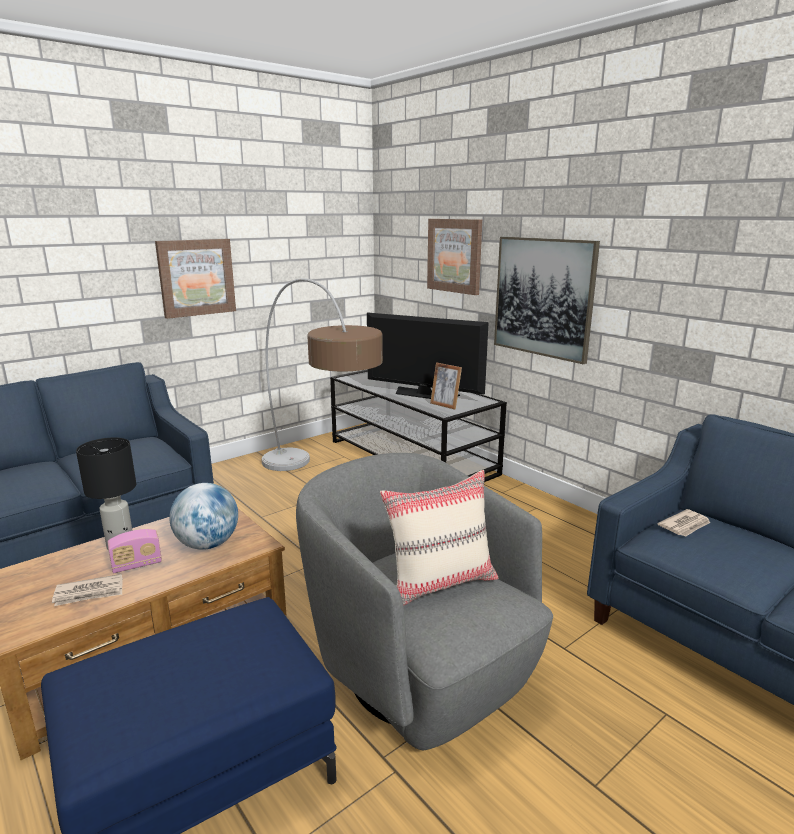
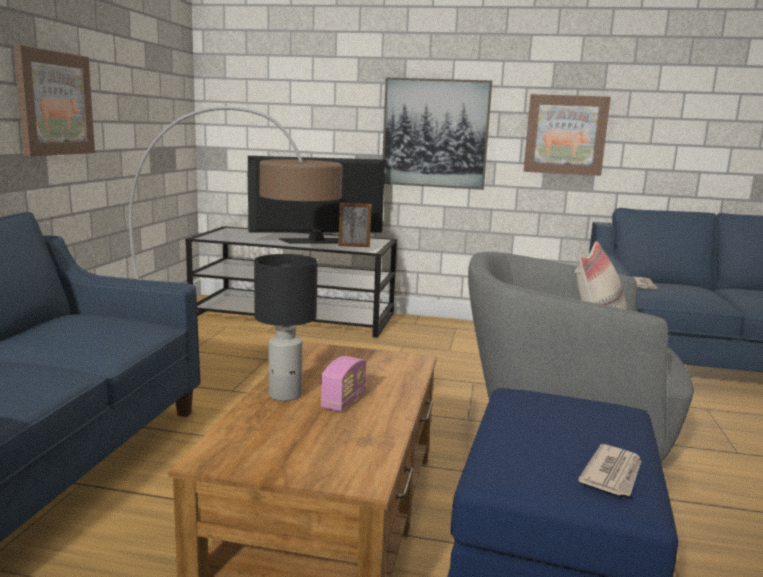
camera: 40 degrees left, 5 degrees down
newspaper [52,574,123,606] -> newspaper moved to [578,444,641,496]
globe [169,483,238,550] -> none
picture [427,219,482,295] -> picture moved to [524,94,611,176]

